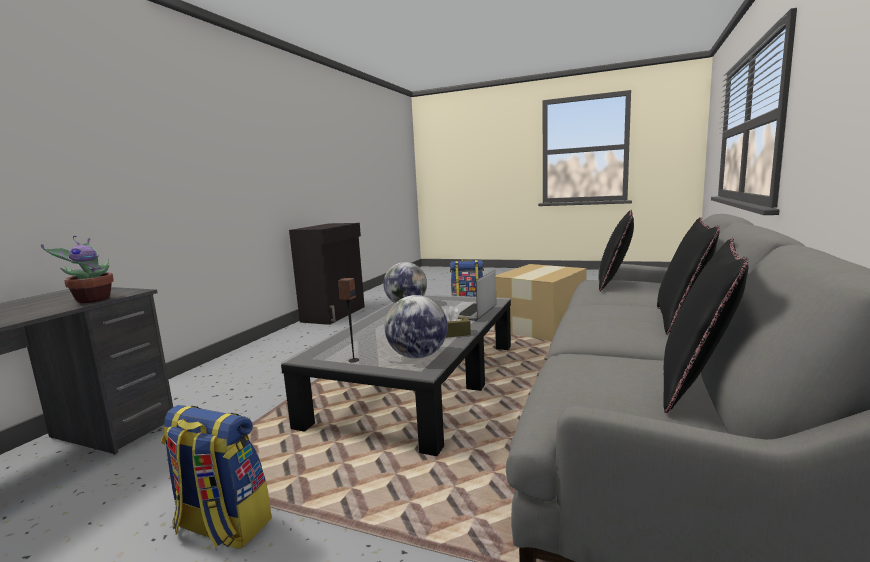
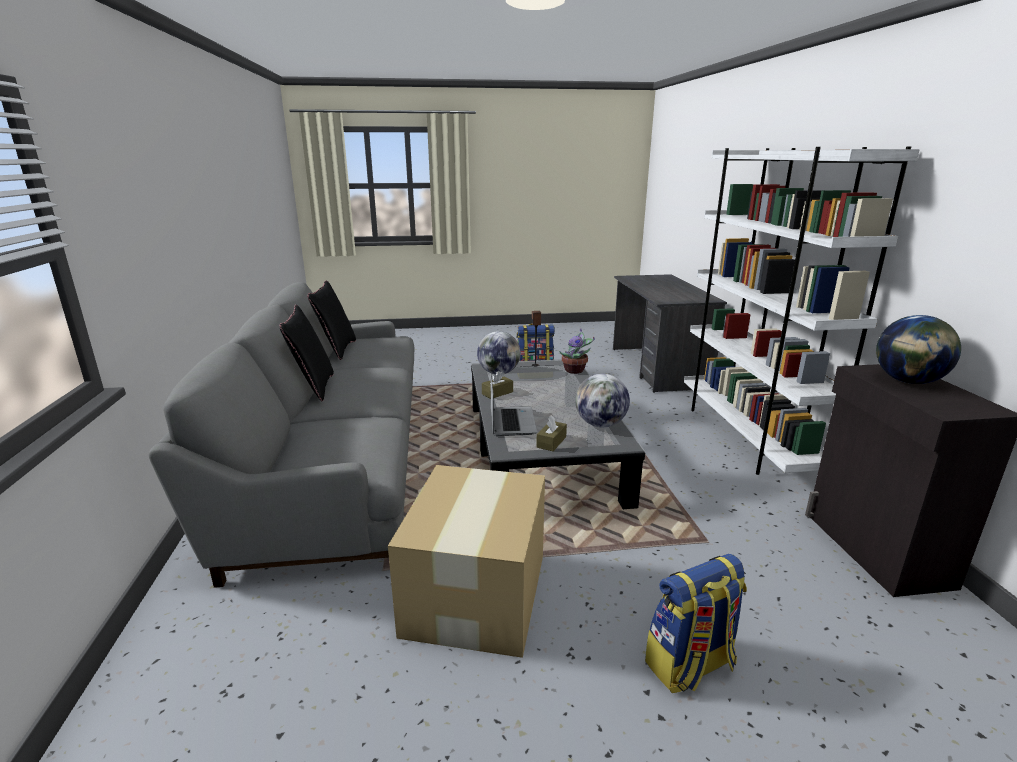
camera: 150 degrees right, 10 degrees up
potted plant [41,235,114,303] -> potted plant moved to [559,328,595,374]
black pillow [599,209,634,292] -> none
none -> brown tissue box [536,415,567,451]
none -> white bookcase [684,147,920,475]
none -> globe [876,315,961,384]

